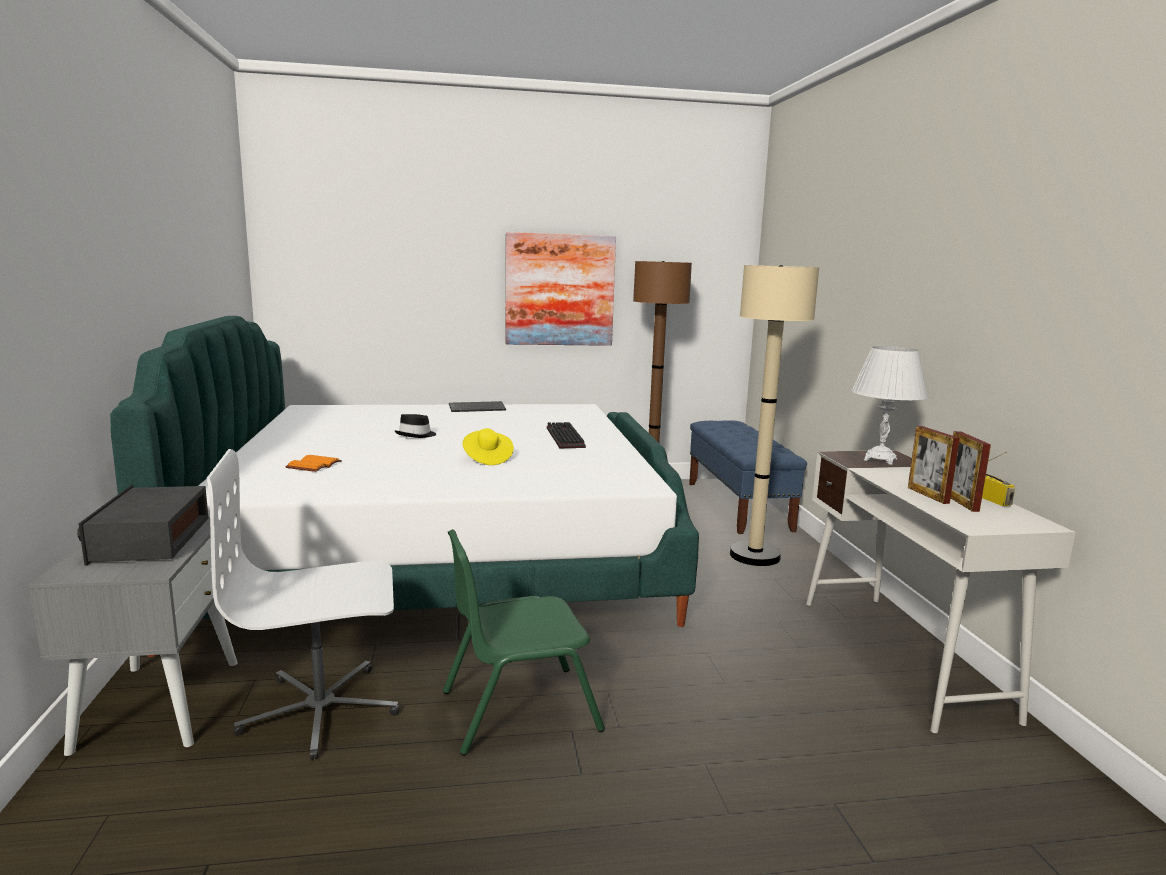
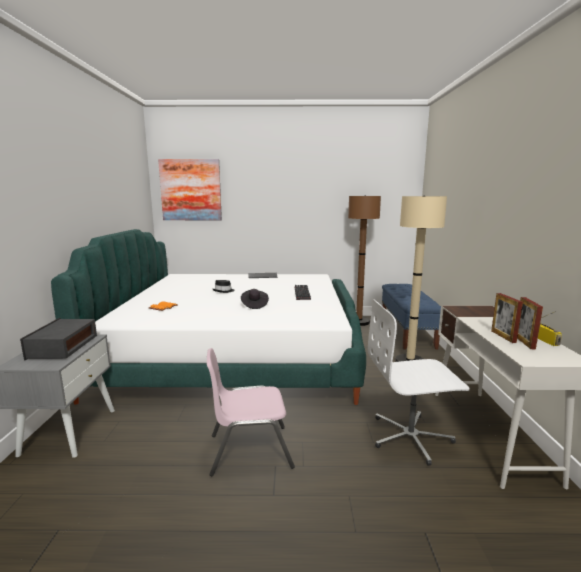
camera: 10 degrees right, 0 degrees up
white office chair [206,449,400,760] -> white office chair moved to [368,299,470,466]
green chair [443,529,605,756] -> pink chair [207,348,295,477]
yellow hat [462,428,514,465] -> black hat [241,289,269,309]
picture [506,232,616,346] -> picture moved to [158,159,222,220]
white table lamp [851,346,928,465] -> none

